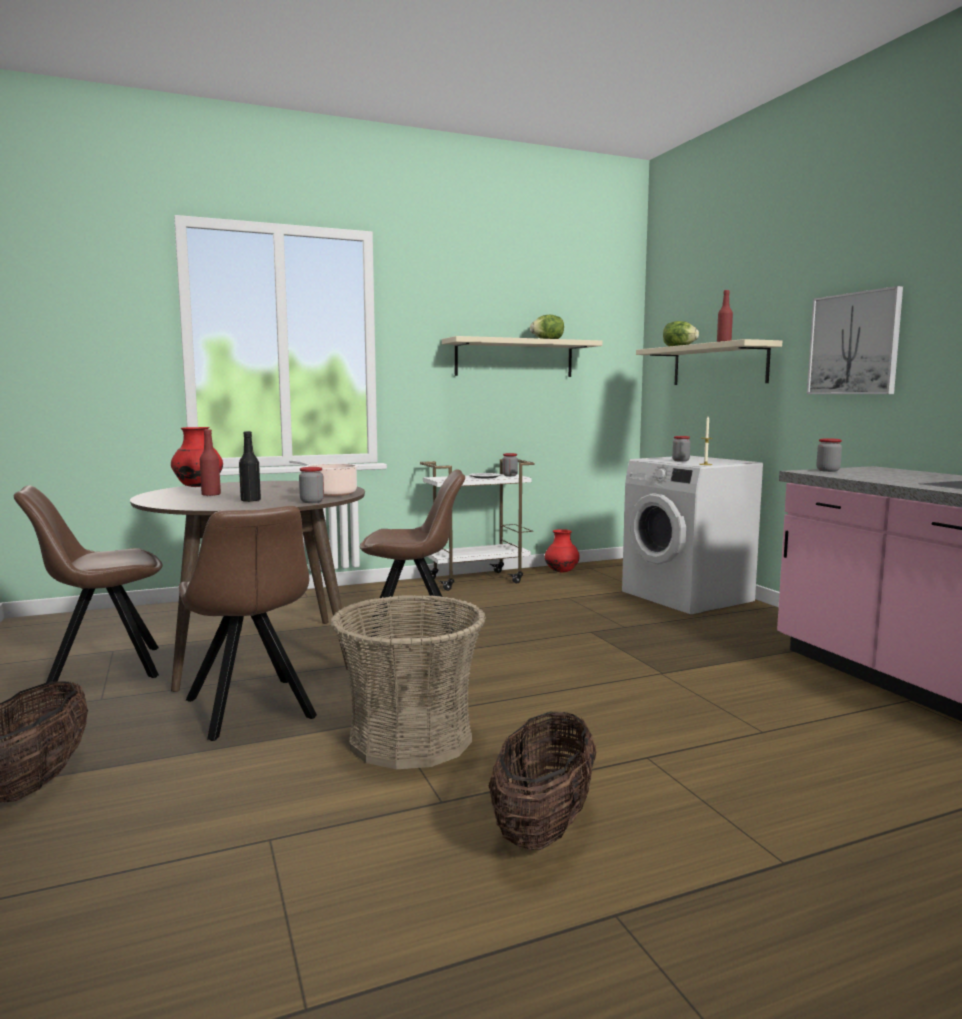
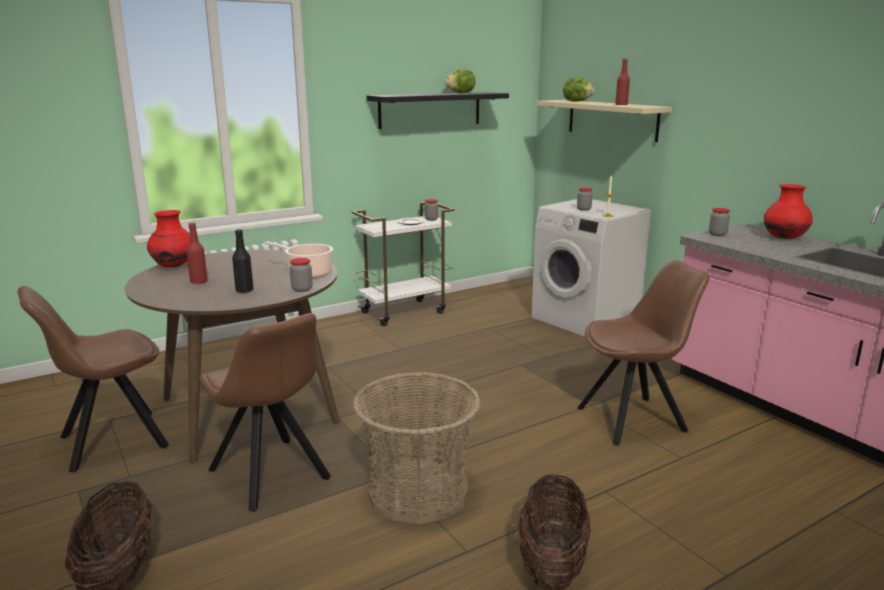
camera: 10 degrees left, 10 degrees up
brown chair [359,469,465,637] -> brown chair moved to [578,260,710,445]
beige shelf [442,336,602,377] -> black shelf [367,92,509,129]
red vase [545,529,580,573] -> red vase moved to [764,184,813,239]
picture [807,286,903,394] -> none

